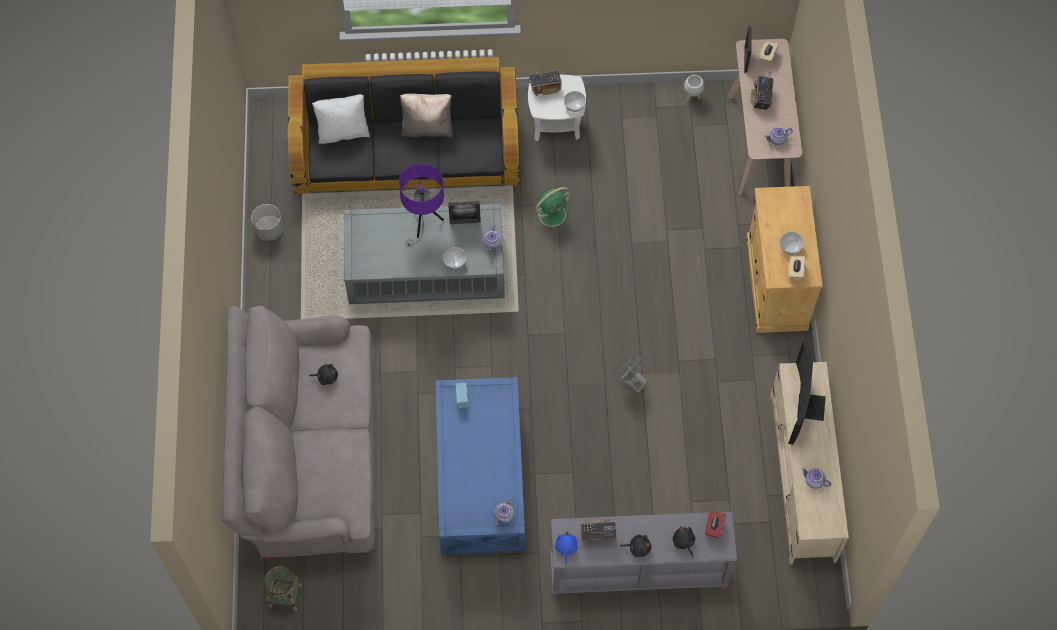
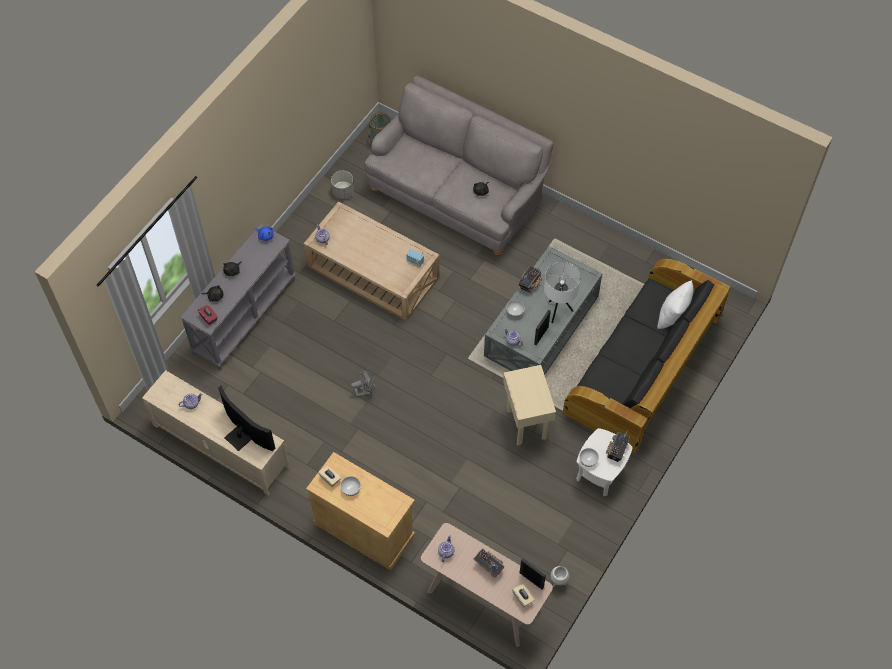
camera: 125 degrees right, 5 degrees down
grey planter [251,204,283,241] -> grey planter moved to [331,171,354,199]
purple table lamp [399,163,444,247] -> white table lamp [544,262,581,323]
beige pillow [400,93,453,138] -> none
blue coffee table [435,377,525,555] -> beige coffee table [304,201,439,321]
green fan [531,187,573,232] -> beige side table [503,365,556,446]
radio [580,519,617,541] -> radio moved to [518,266,542,293]

